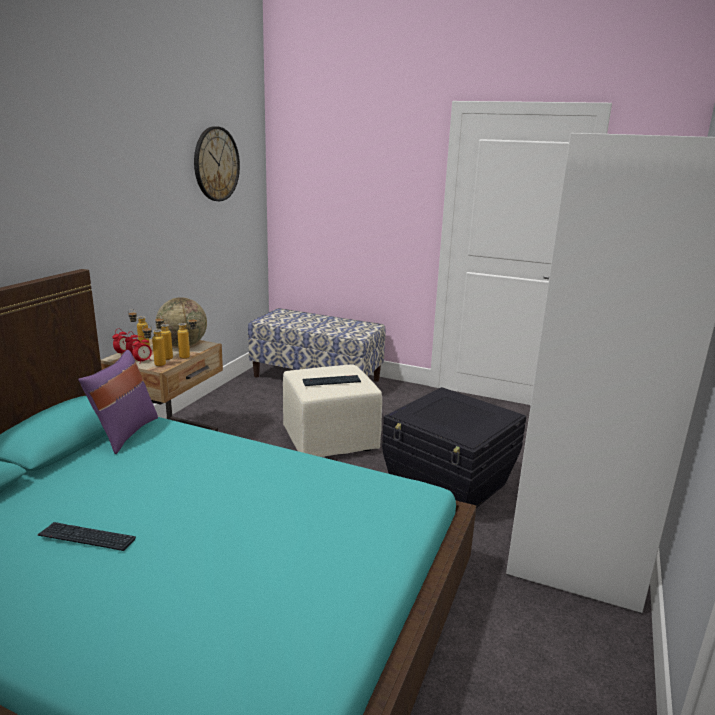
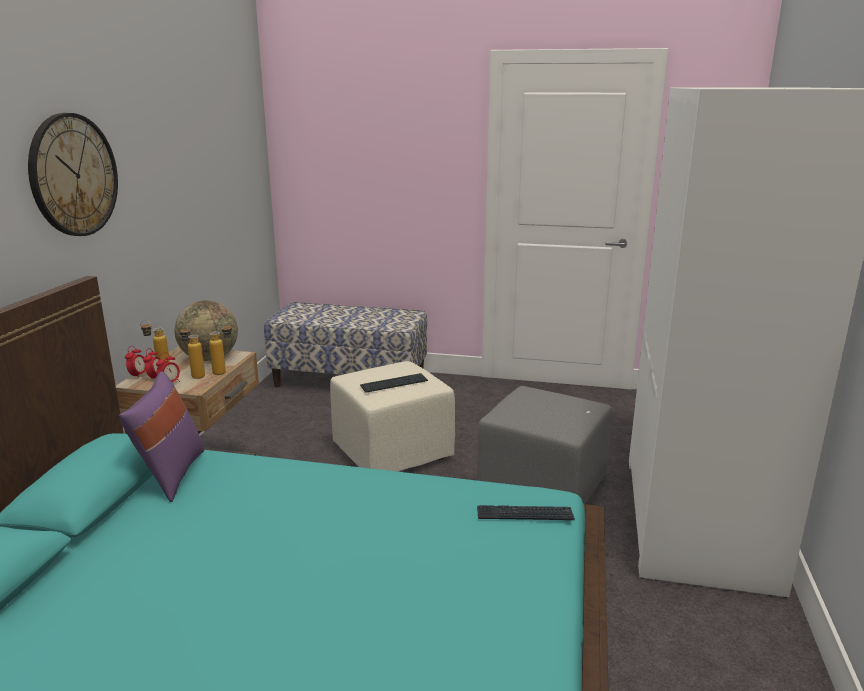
camera: 10 degrees left, 0 degrees up
keyboard [38,522,136,551] -> keyboard moved to [477,505,575,520]
bottle [142,324,166,366] -> none
wall clock [194,126,240,201] -> wall clock moved to [28,113,118,236]
black storage box [382,387,526,508] -> grey ottoman [477,386,612,504]

